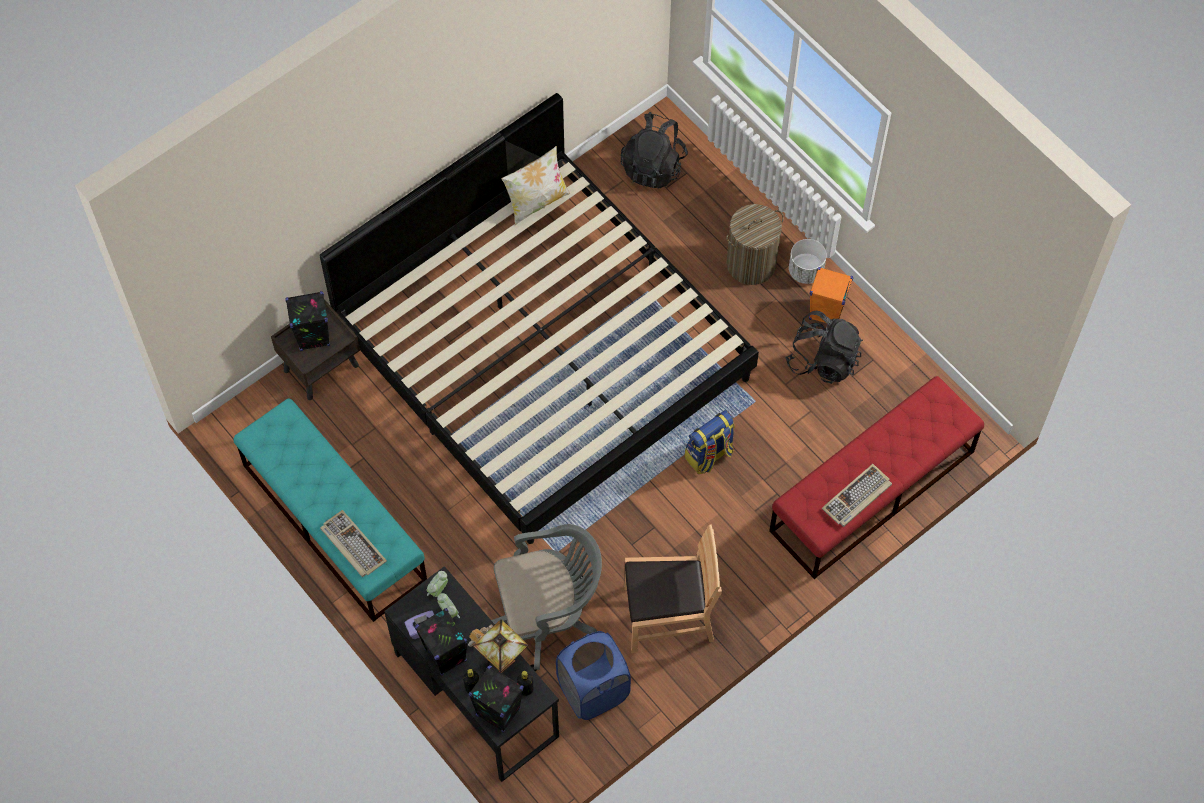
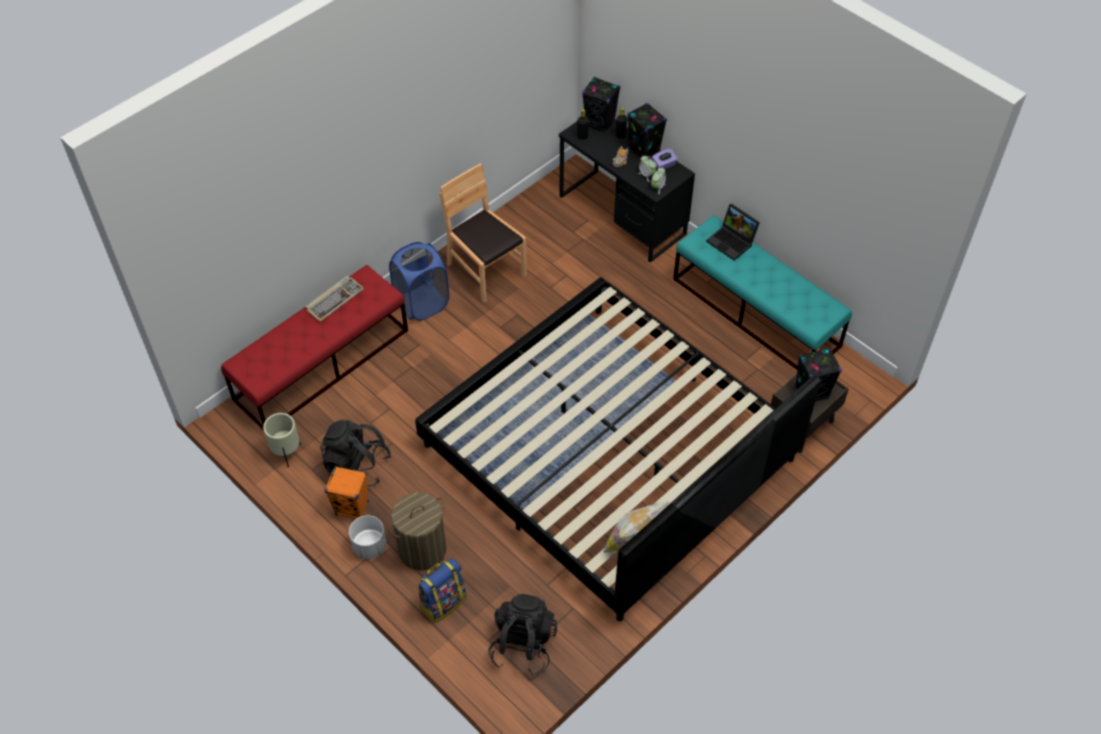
camera: 175 degrees right, 10 degrees down
keyboard [320,510,387,577] -> laptop [706,203,760,261]
table lamp [473,619,528,673] -> none
grey office chair [491,524,602,671] -> none
blue laundry basket [556,631,631,720] -> blue laundry basket moved to [389,242,449,321]
brown chair [624,524,722,653] -> brown chair turned 60 degrees clockwise [439,163,527,303]
backpack [685,410,735,474] -> backpack moved to [417,558,466,623]
none -> beige planter [263,413,301,467]

